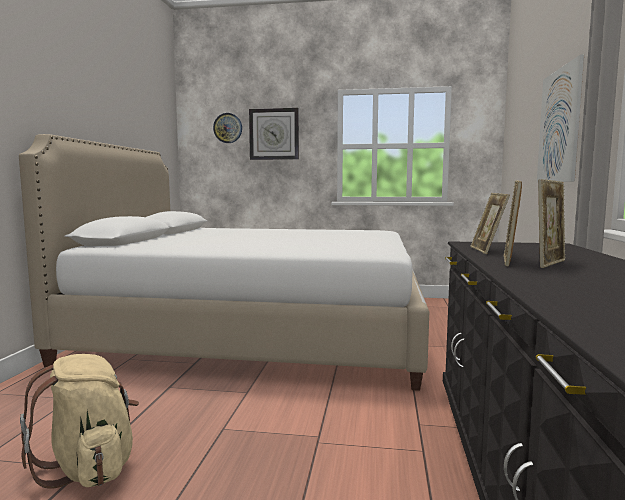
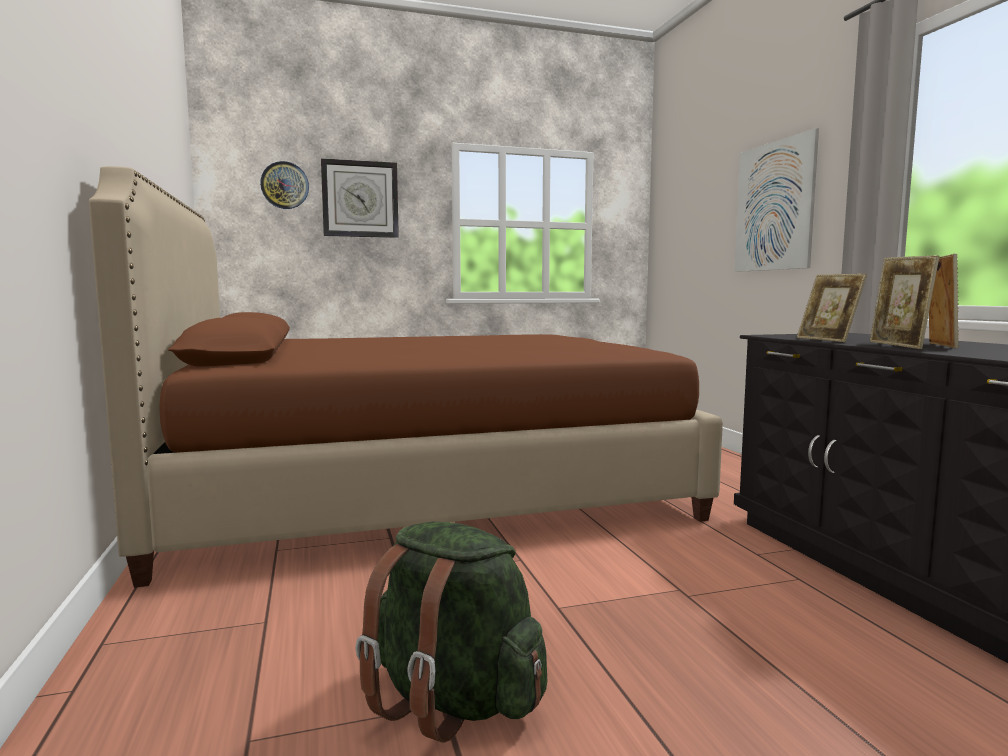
camera: 25 degrees left, 0 degrees up
white bed [19,134,429,391] -> brown bed [89,166,723,588]
beige backpack [20,354,139,489] -> green backpack [355,522,547,743]

